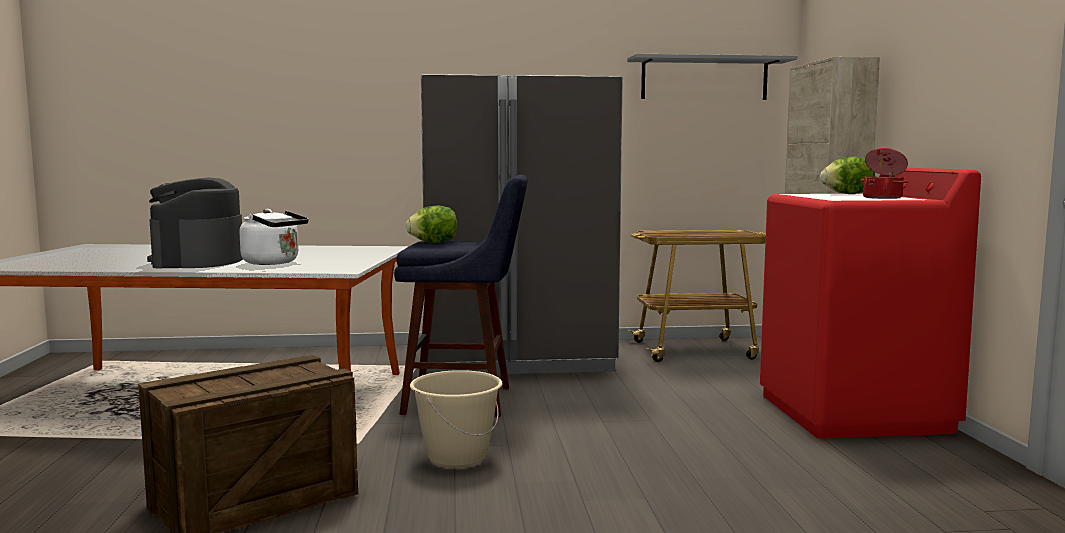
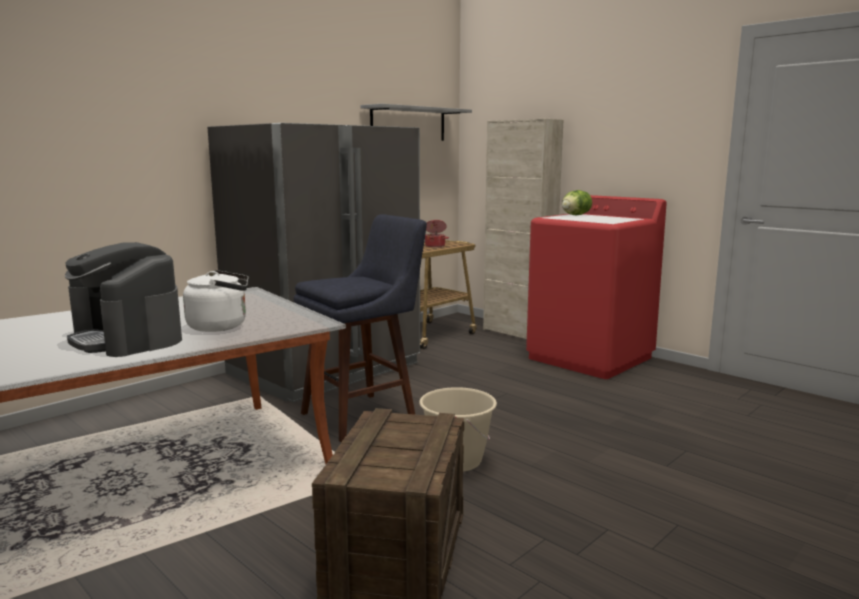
camera: 40 degrees left, 5 degrees up
lettuce [406,206,457,243] -> none
cooking pot [860,148,908,199] -> cooking pot moved to [425,220,449,248]

